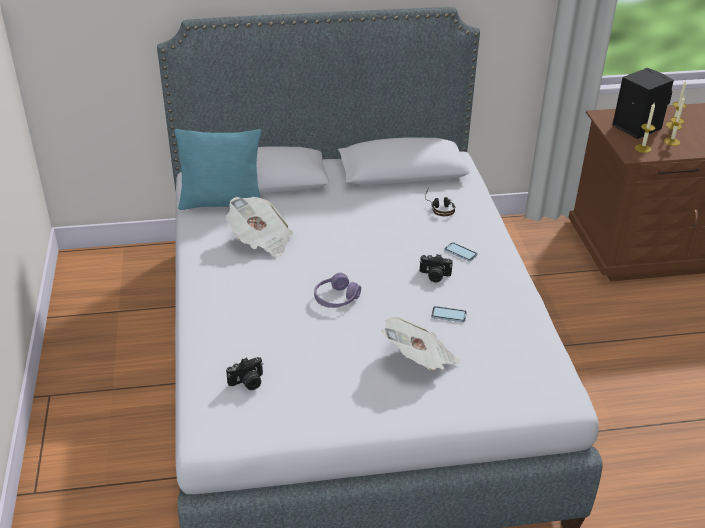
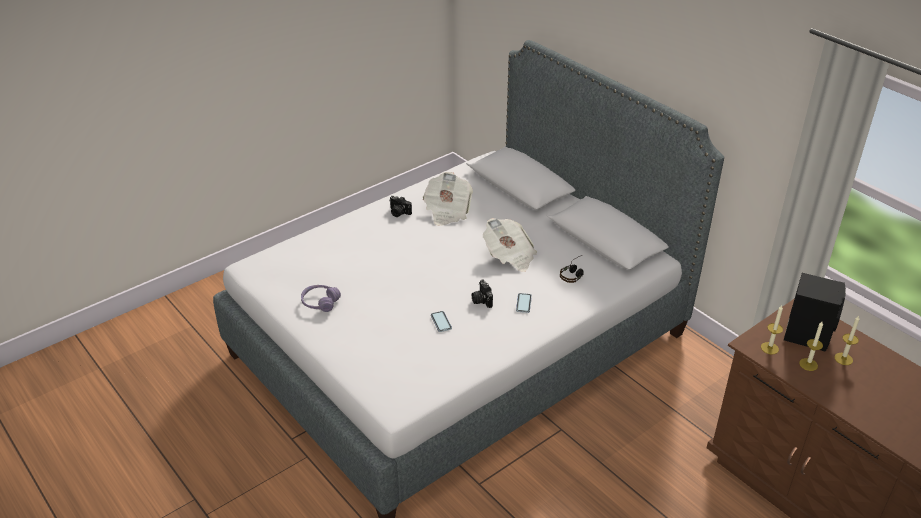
camera: 60 degrees right, 0 degrees up
turquoise pillow [175,129,261,210] -> none
camera [226,357,263,390] -> camera moved to [389,196,412,217]
purple headphones [314,273,361,308] -> purple headphones moved to [301,285,341,312]
newspaper [381,317,459,370] -> newspaper moved to [483,218,537,272]

